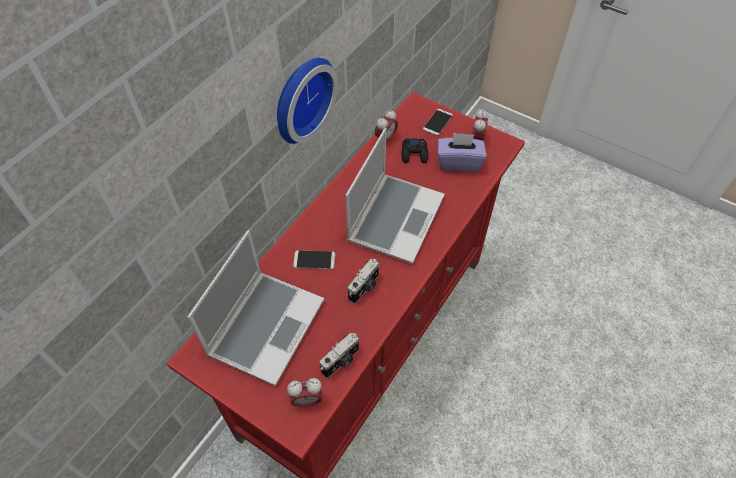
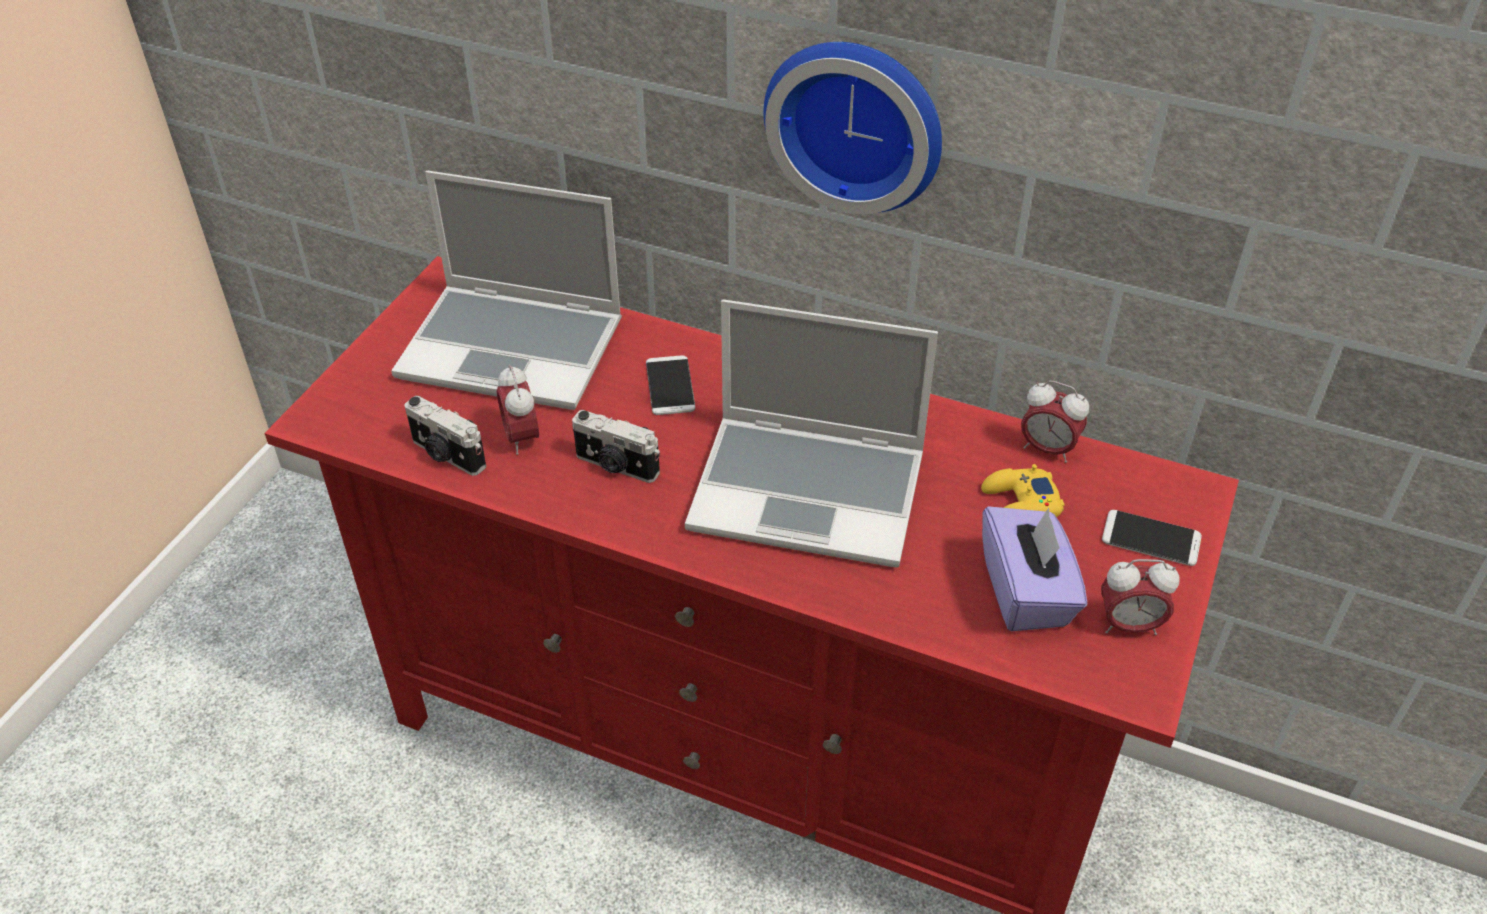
camera: 80 degrees right, 10 degrees down
alarm clock [287,378,323,408] -> alarm clock moved to [497,364,539,455]
black game controller [402,138,428,163] -> yellow game controller [981,464,1065,517]

